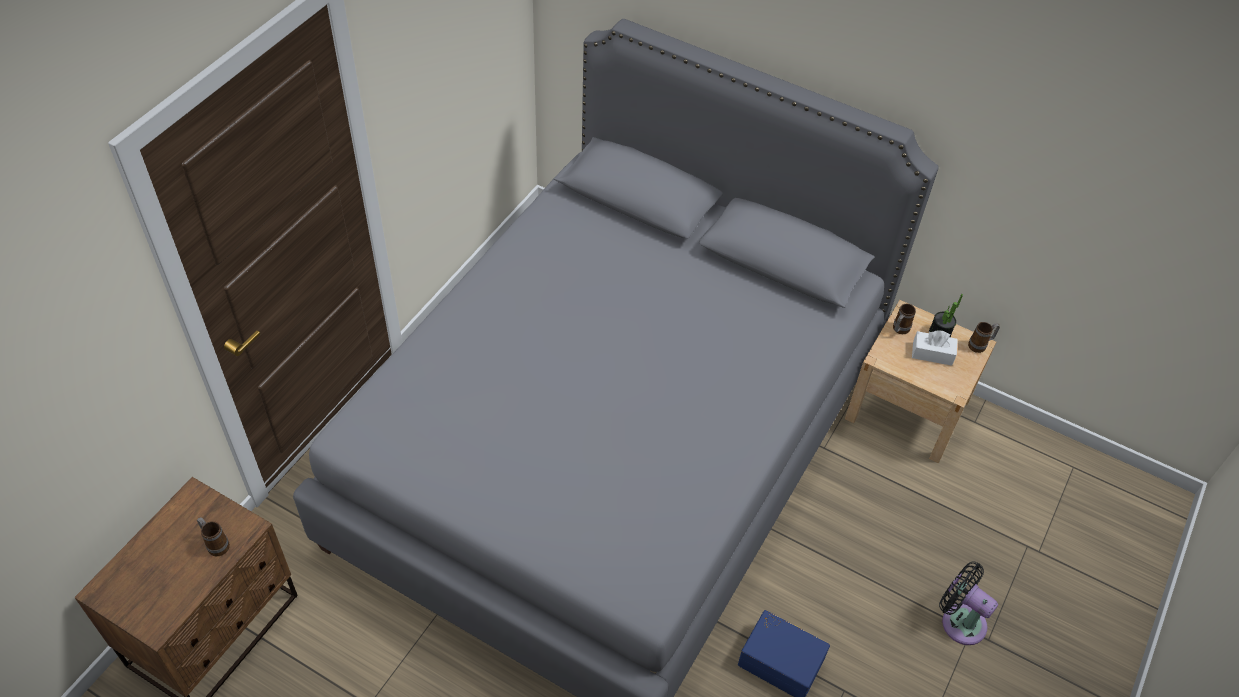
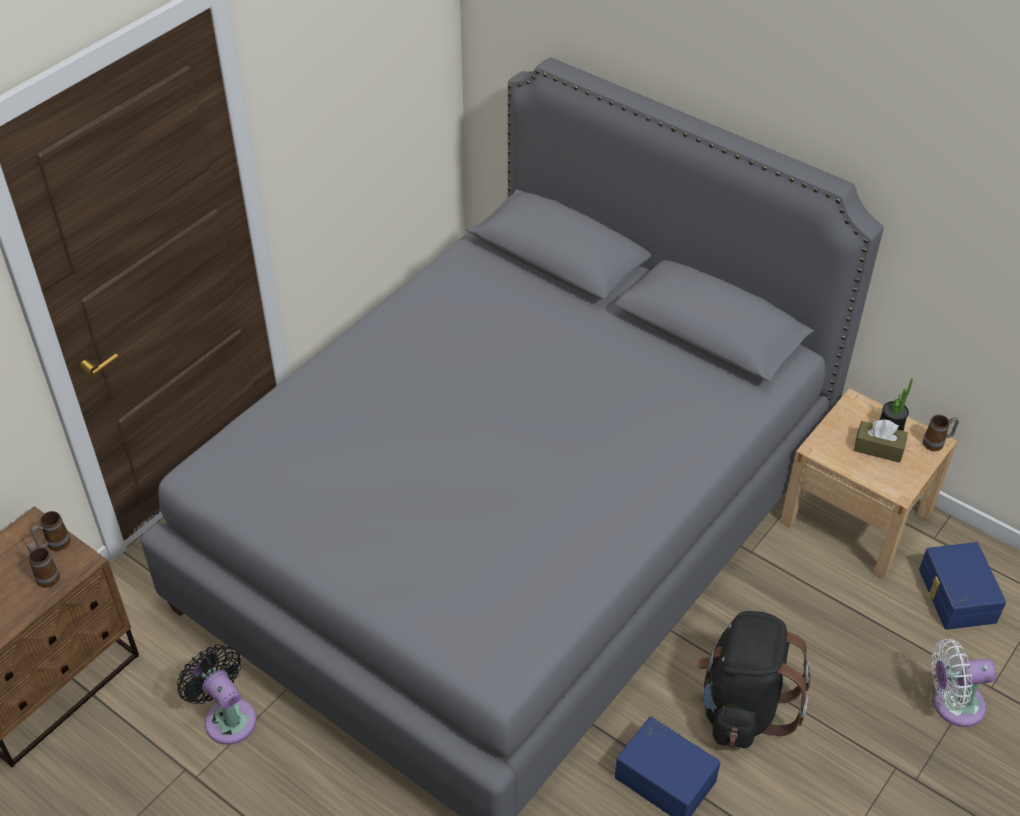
camera: 10 degrees right, 5 degrees down
mug [893,304,916,334] -> mug moved to [31,511,71,551]
white tissue box [912,330,958,366] -> brown tissue box [854,420,908,463]
black fan [939,562,998,645] -> black fan moved to [177,644,257,745]
none -> black backpack [696,611,810,748]
none -> blue storage box [919,542,1006,630]
none -> white fan [931,638,996,727]

